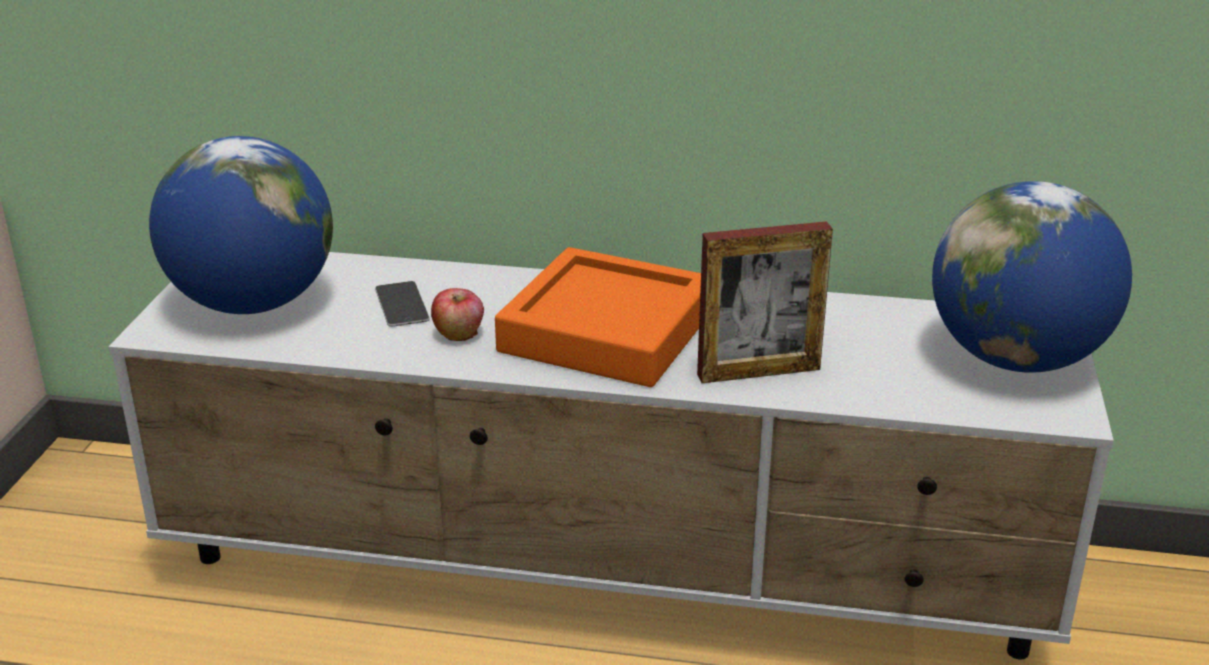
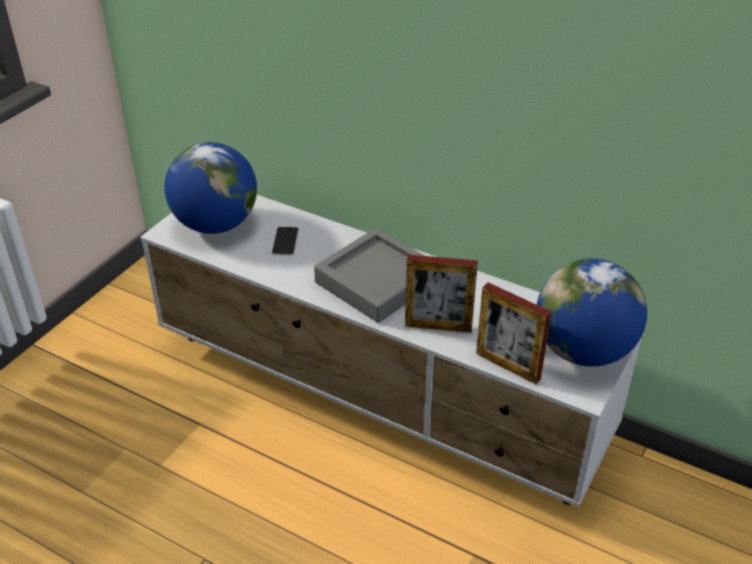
camera: 20 degrees right, 10 degrees up
apple [431,288,484,341] -> none
orange tray [495,247,701,387] -> grey tray [314,228,425,323]
none -> picture frame [476,282,552,384]

